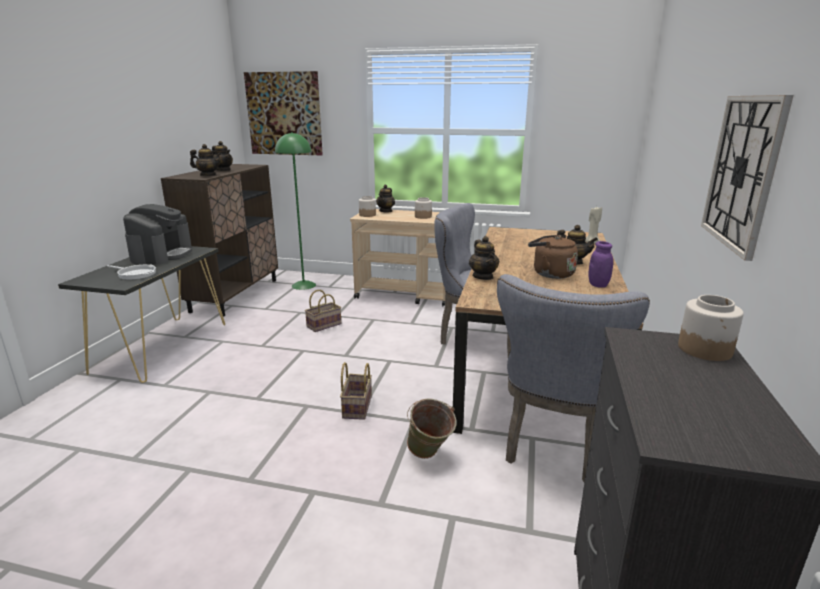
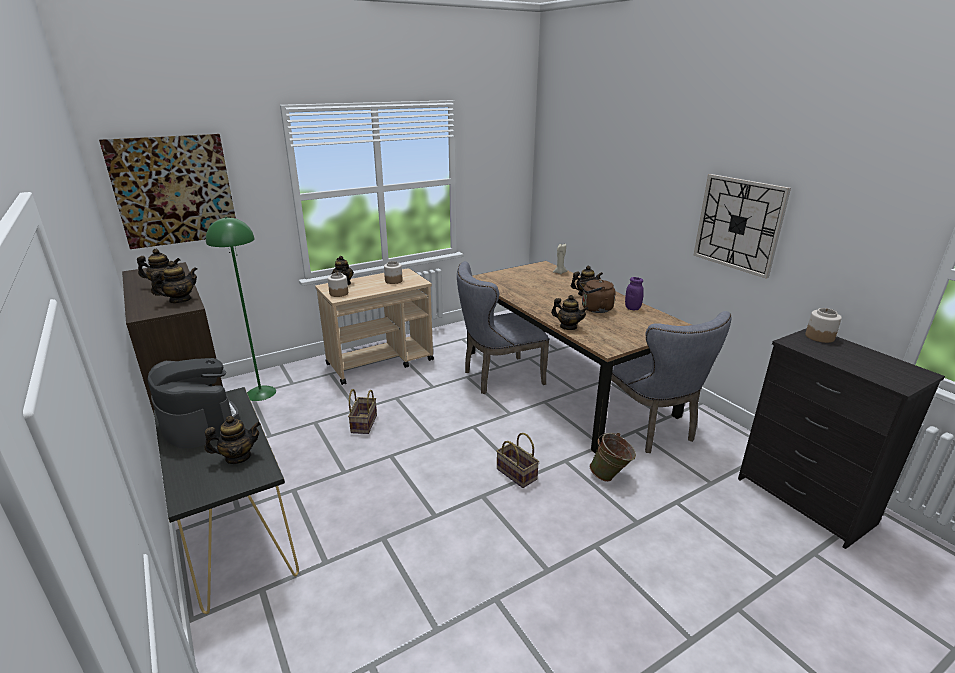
camera: 45 degrees left, 5 degrees up
frying pan [107,265,156,280] -> teapot [205,416,261,464]

